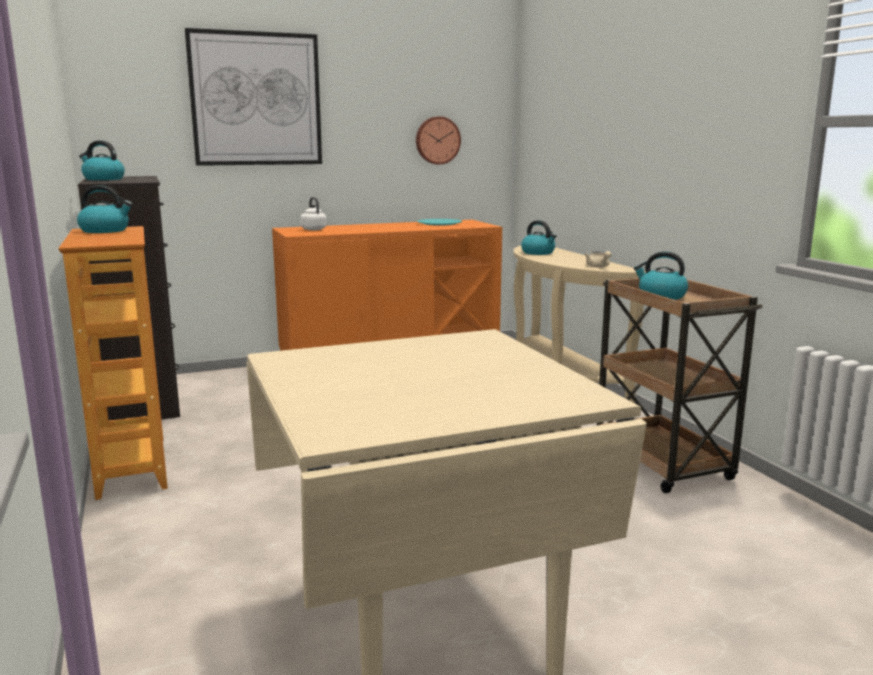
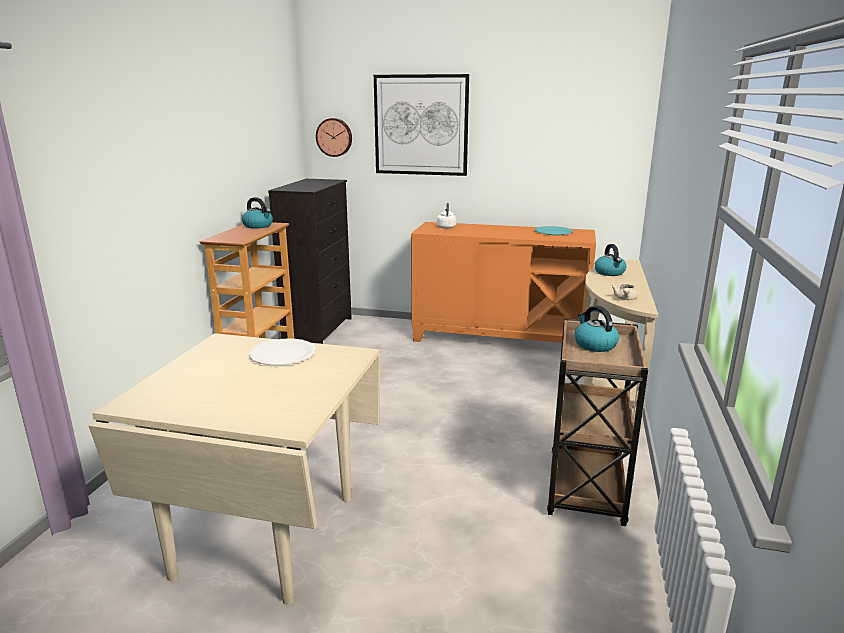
camera: 35 degrees right, 5 degrees up
kettle [79,140,125,180] -> none
wall clock [416,116,461,165] -> wall clock moved to [316,118,352,157]
none -> white plate [249,339,316,365]

